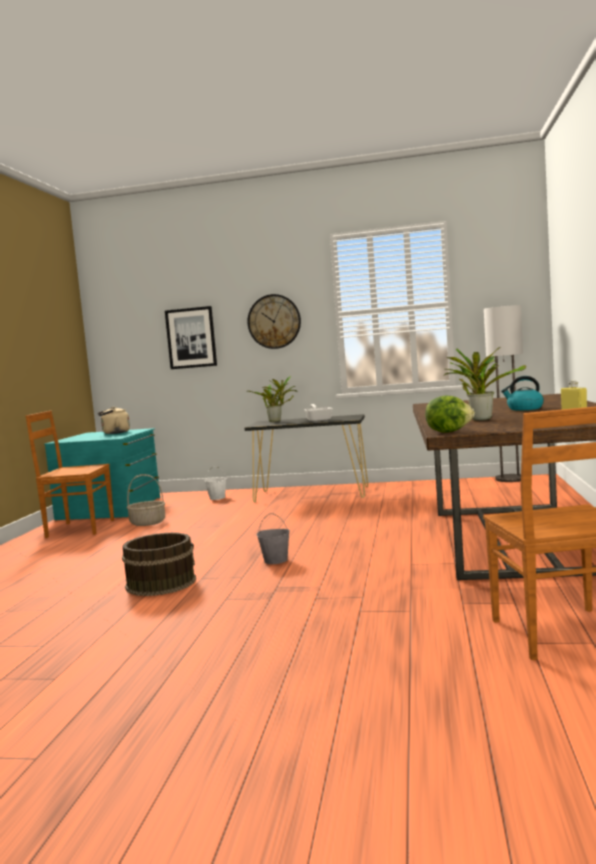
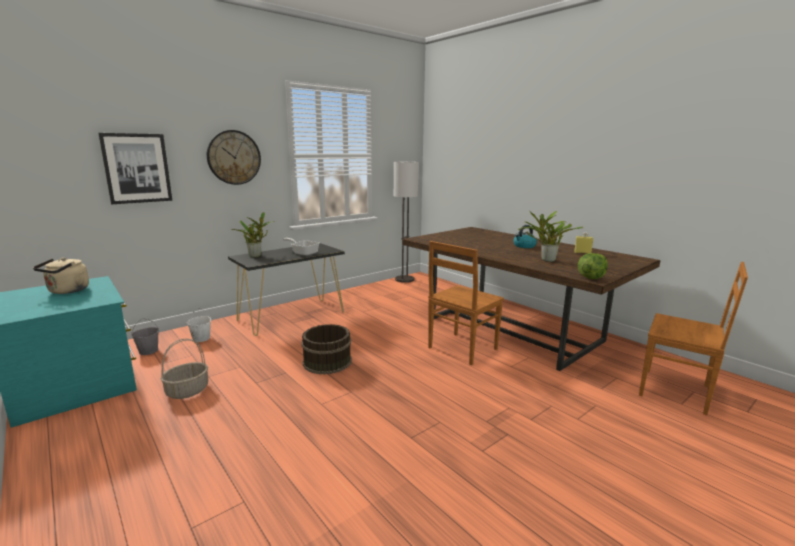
camera: 50 degrees left, 10 degrees up
brown chair [26,411,114,538] -> brown chair moved to [428,241,504,365]
brown bucket [122,532,196,596] -> brown bucket moved to [301,324,352,374]
grey bucket [256,513,290,564] -> grey bucket moved to [131,318,159,355]

